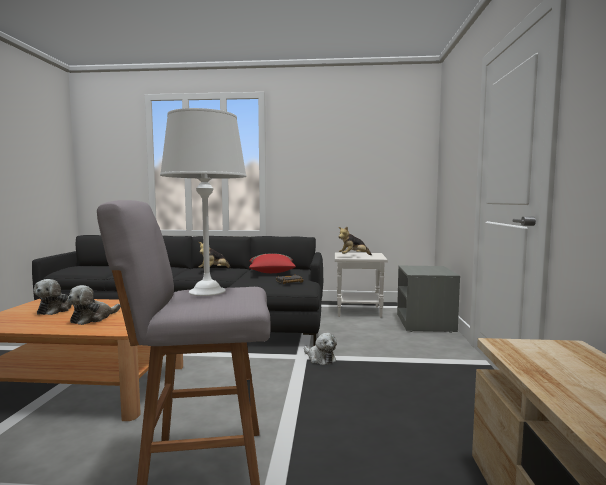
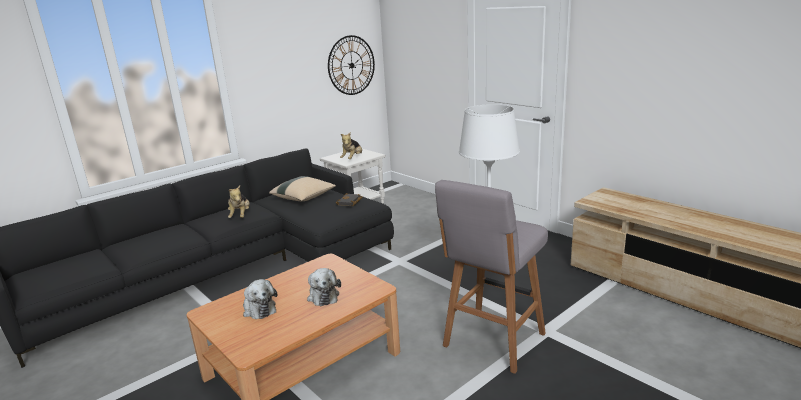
camera: 45 degrees left, 15 degrees up
red pillow [249,253,296,273] -> beige pillow [269,176,336,201]
plush toy [304,333,337,365] -> none
grey nightstand [397,266,460,333] -> none
none -> wall clock [328,35,375,95]

